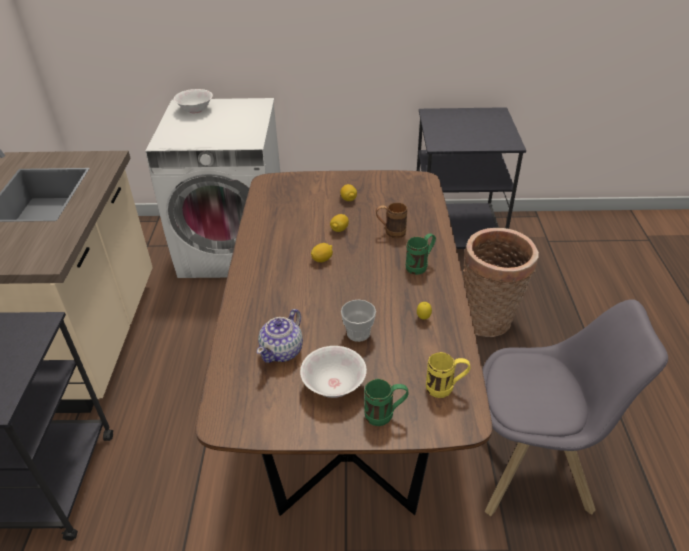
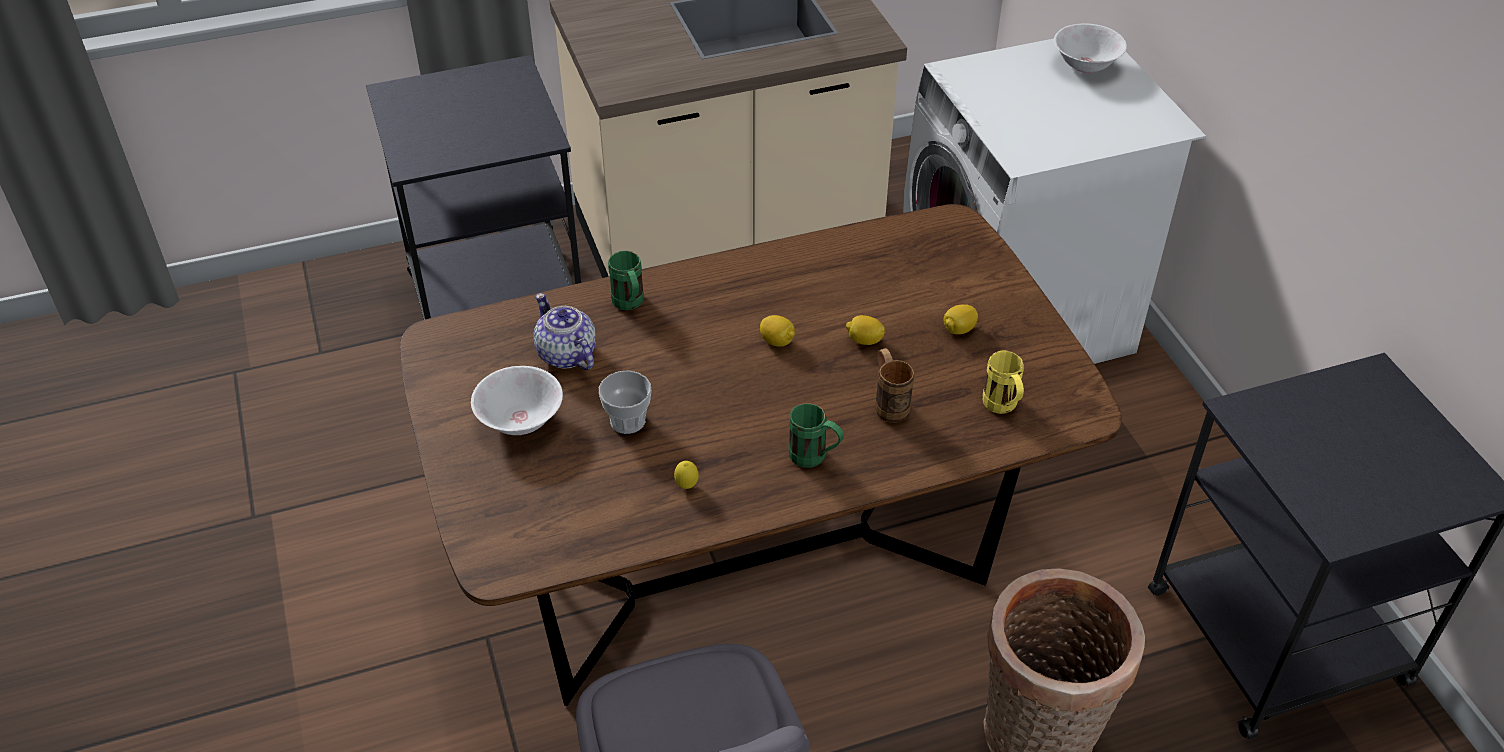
camera: 70 degrees right, 5 degrees up
teapot [257,309,303,363] -> teapot turned 45 degrees clockwise [534,293,596,370]
green mug [364,379,409,426] -> green mug moved to [608,251,644,310]
yellow mug [426,352,470,398] -> yellow mug moved to [983,350,1024,414]

